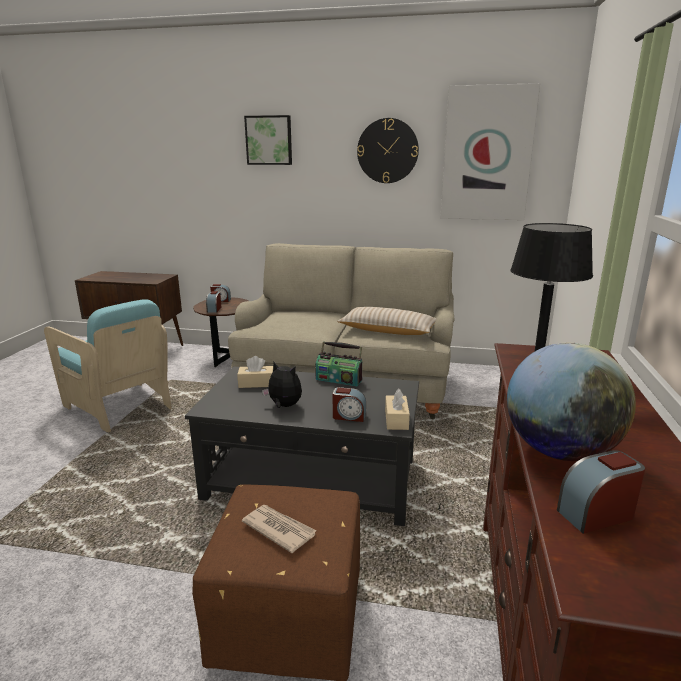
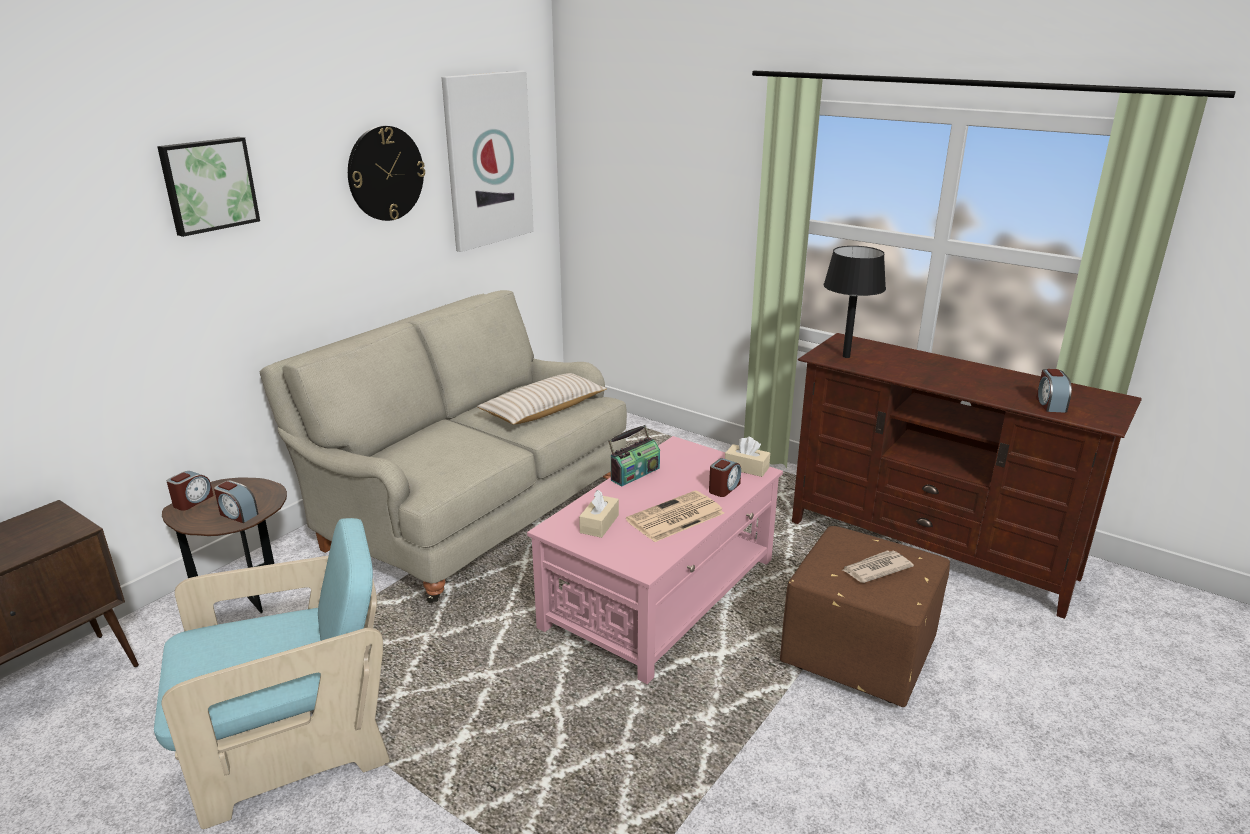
camera: 65 degrees left, 5 degrees up
black coffee table [185,366,419,526] -> pink coffee table [527,436,783,684]
plush toy [262,362,302,408] -> newspaper [626,491,724,542]
globe [507,343,636,461] -> none

